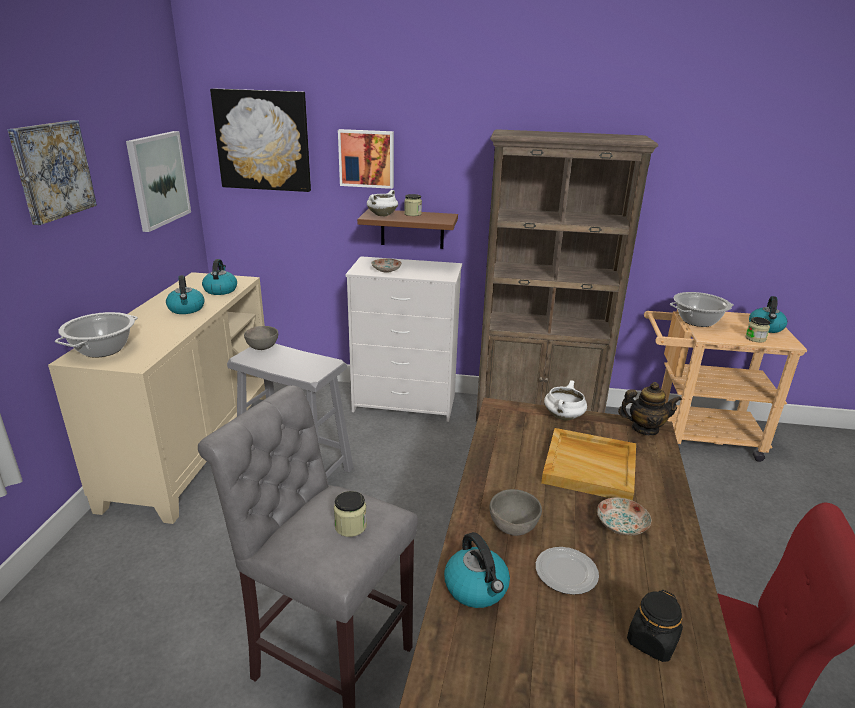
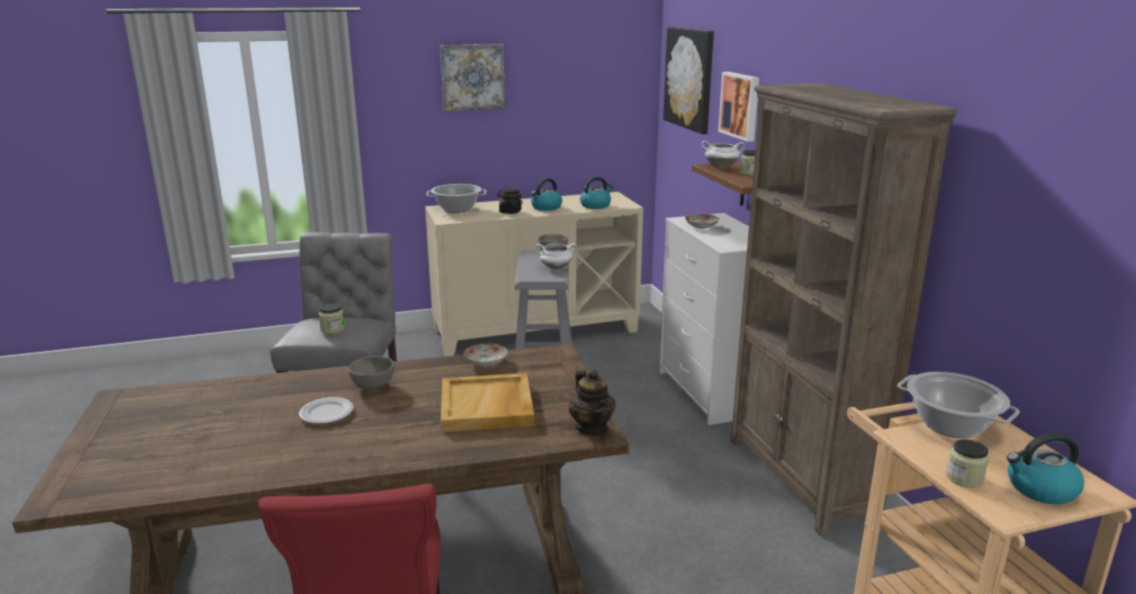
camera: 65 degrees right, 5 degrees down
picture [126,131,191,232] -> none
kettle [444,532,510,608] -> none
white cooking pot [544,380,587,420] -> white cooking pot moved to [535,243,576,269]
plate [597,498,651,535] -> plate moved to [464,343,508,366]
black jar [627,590,683,662] -> black jar moved to [497,188,523,214]

